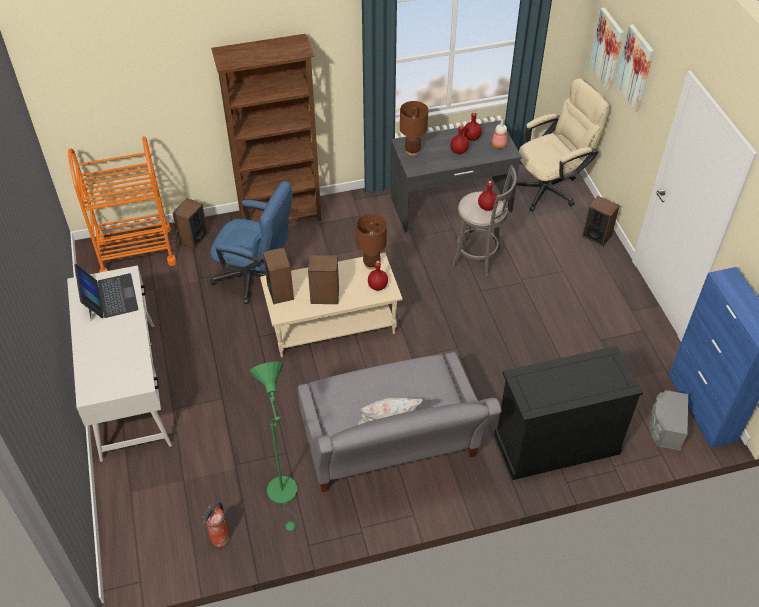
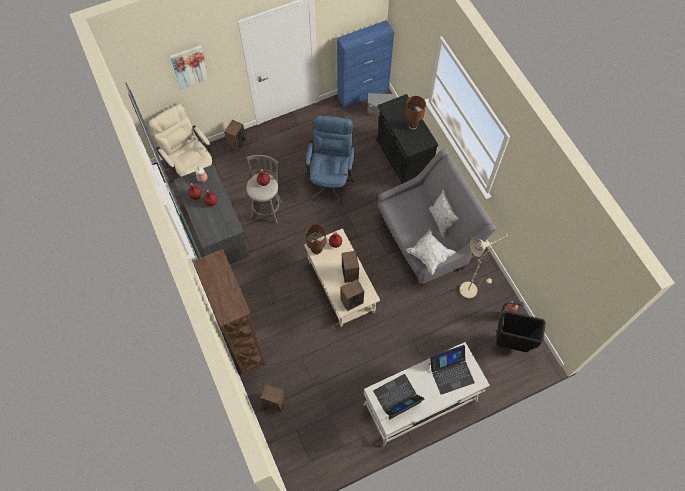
camera: 100 degrees left, 15 degrees up
orange cart [68,136,177,273] -> none
blue office chair [210,181,293,304] -> blue office chair moved to [306,115,356,205]
green floor lamp [249,362,300,533] -> beige floor lamp [460,233,508,299]
brown table lamp [400,101,428,156] -> brown table lamp moved to [405,96,426,129]
picture [590,8,624,91] -> none
none -> white pillow [406,229,456,275]
none -> laptop [429,345,475,395]
none -> black trash can [496,311,546,352]

